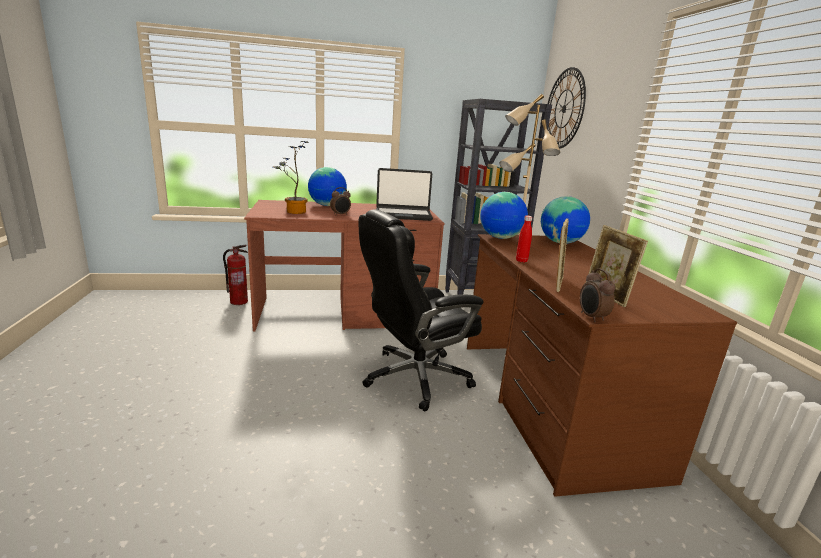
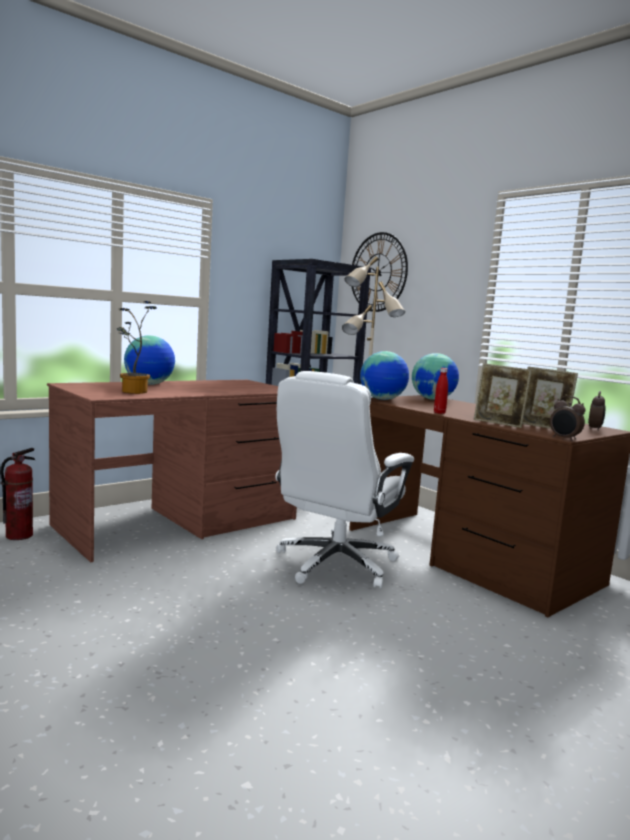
camera: 30 degrees left, 10 degrees down
alarm clock [330,187,351,216] -> alarm clock moved to [588,391,606,431]
black office chair [359,209,483,412] -> white office chair [275,371,414,589]
laptop [376,168,433,221] -> none
picture frame [556,218,569,292] -> picture frame turned 135 degrees clockwise [474,363,532,428]

